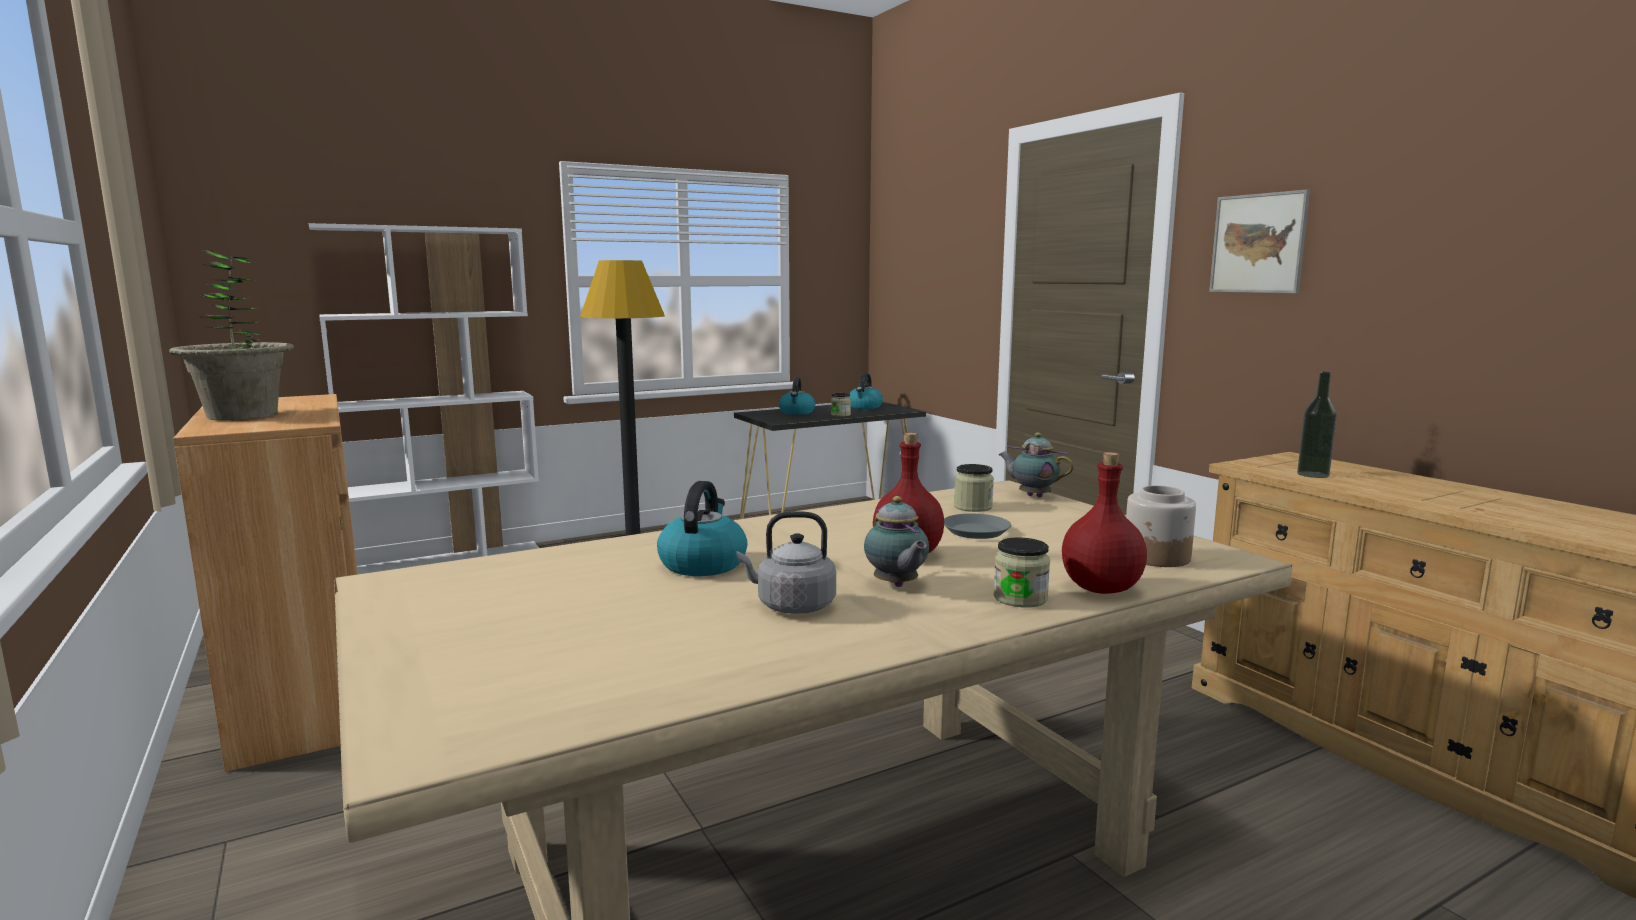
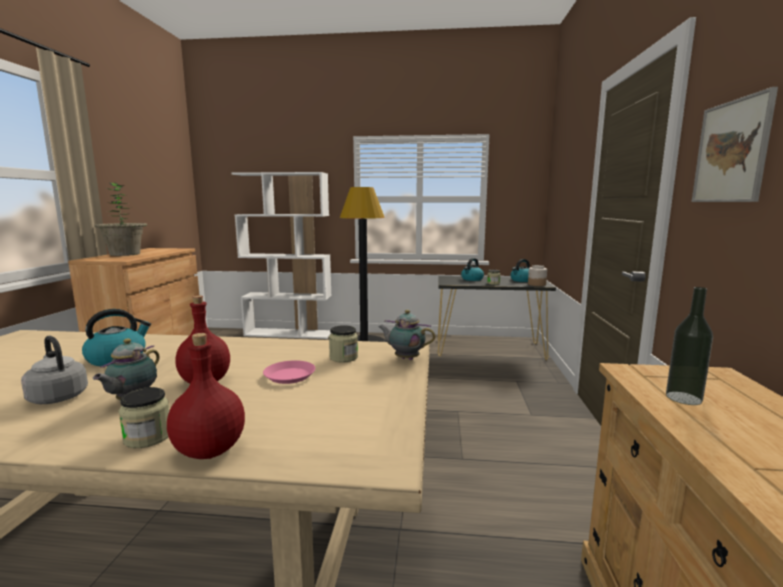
camera: 35 degrees right, 0 degrees up
grey plate [944,514,1011,539] -> pink plate [263,360,315,384]
teapot [998,433,1074,497] -> teapot turned 45 degrees counterclockwise [378,310,435,360]
jar [1126,486,1196,567] -> jar moved to [528,265,547,286]

